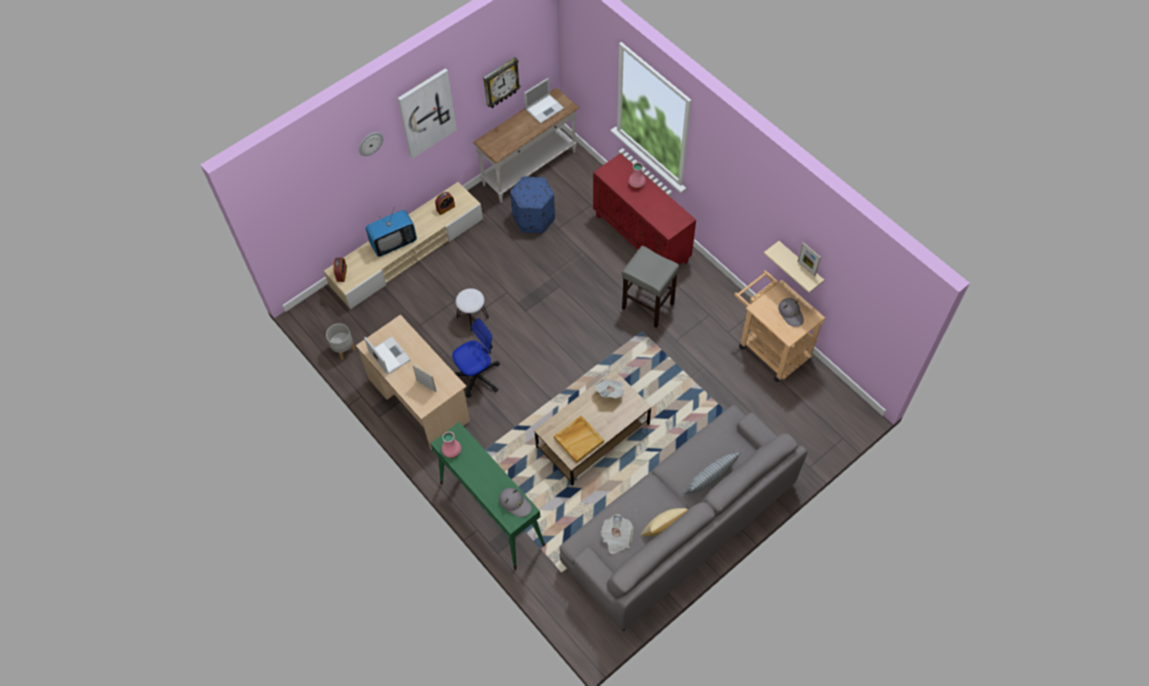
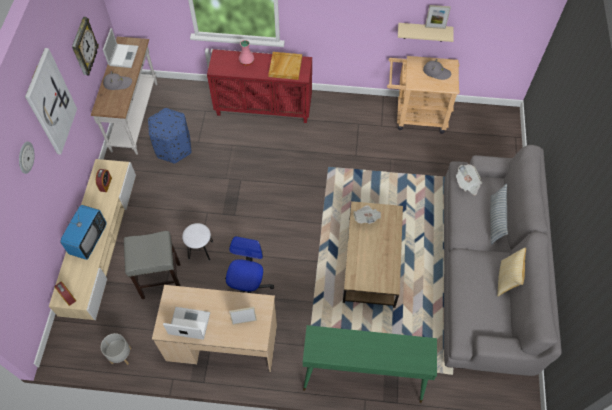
camera: 45 degrees left, 0 degrees up
pink vase [442,432,461,458] -> none
grey hat [499,488,532,517] -> grey hat moved to [103,71,132,90]
beige tray [554,416,604,463] -> beige tray moved to [268,52,302,80]
newspaper [601,514,634,554] -> newspaper moved to [456,164,482,196]
grey stool [622,246,679,328] -> grey stool moved to [124,231,181,299]

